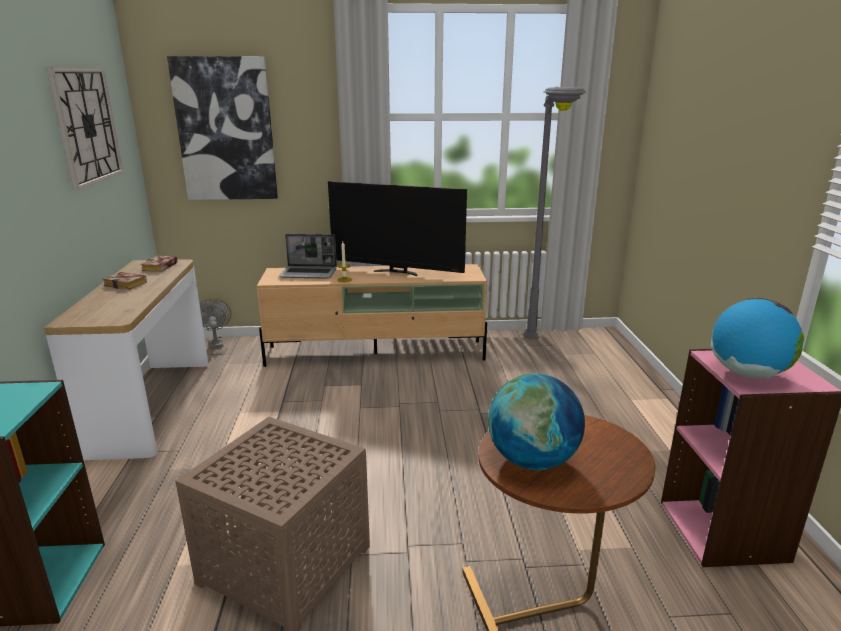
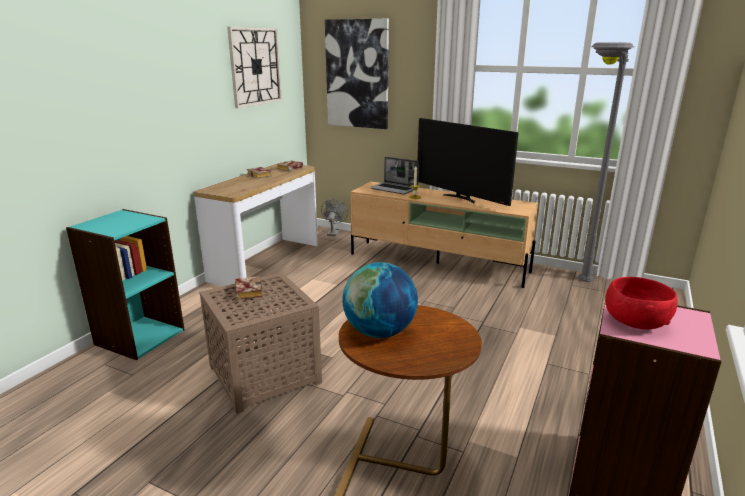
camera: 30 degrees right, 0 degrees up
globe [711,298,804,379] -> red bowl [605,277,677,329]
none -> book [235,276,262,300]

